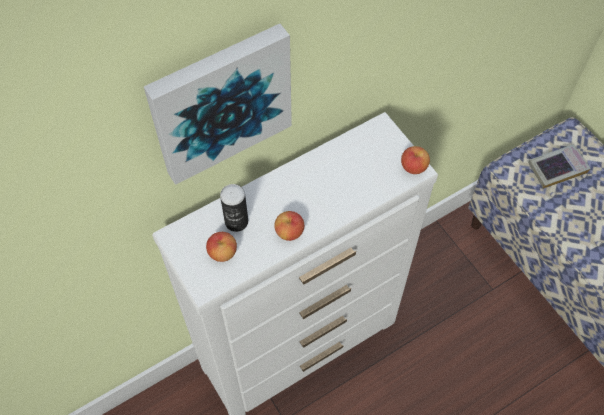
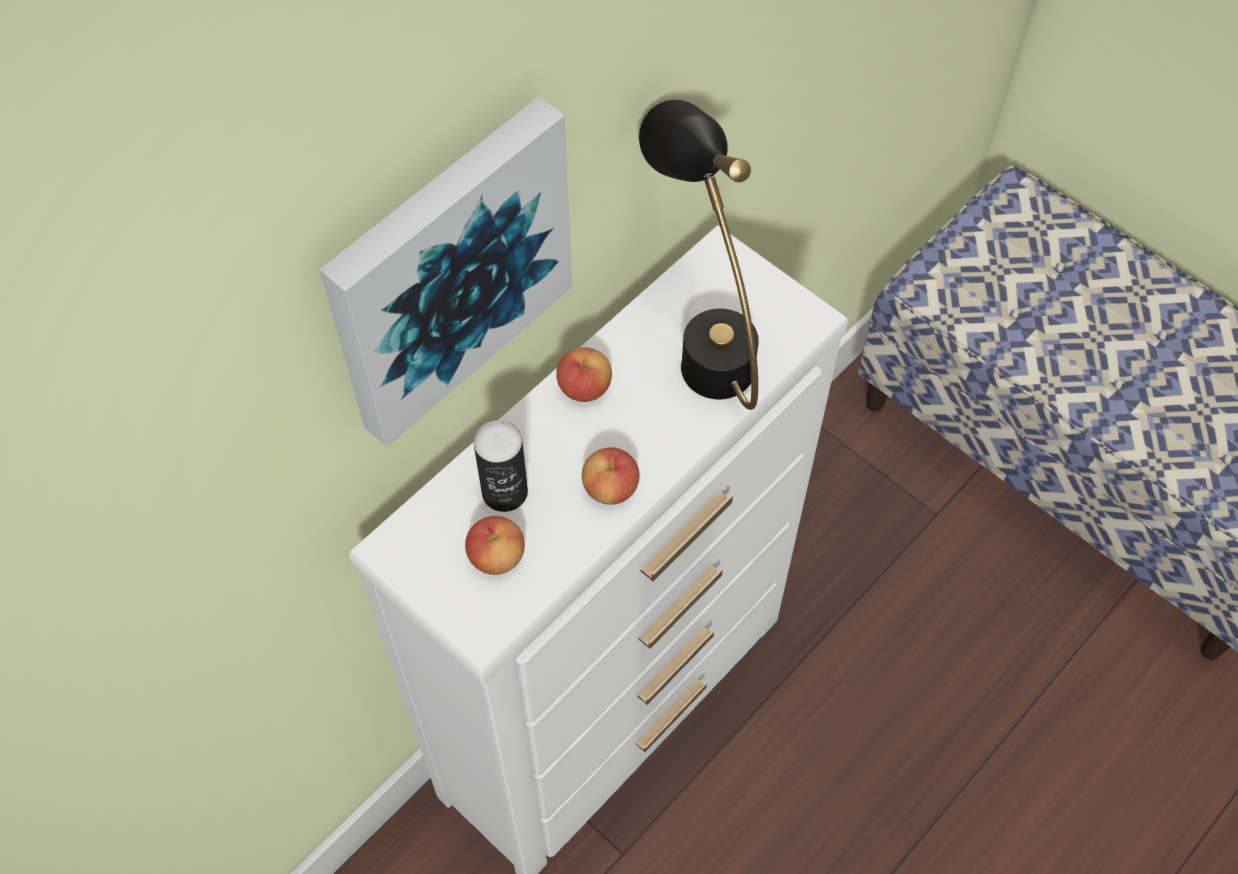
camera: 15 degrees left, 0 degrees up
apple [401,146,430,174] -> apple moved to [556,347,612,402]
book [528,144,591,189] -> none
none -> black table lamp [639,100,759,410]

